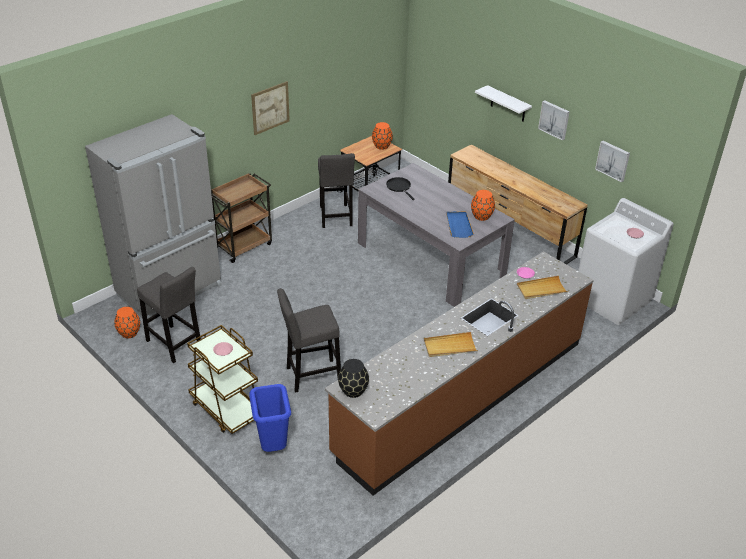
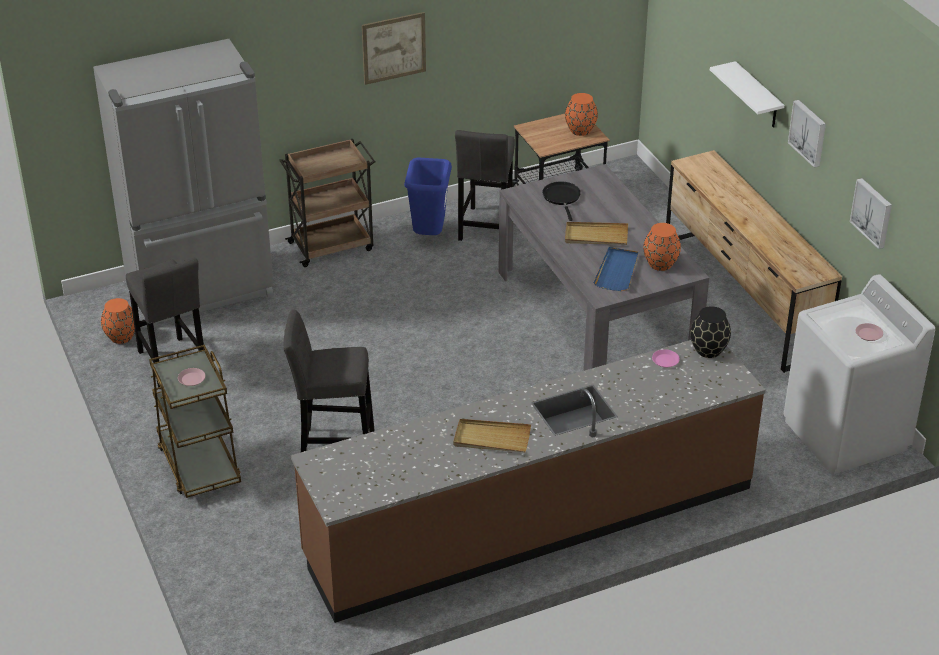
camera: 20 degrees right, 0 degrees up
blue trash can [249,384,291,452] -> blue trash can moved to [404,158,452,235]
black vase [338,359,369,398] -> black vase moved to [690,306,731,358]
beige tray [517,276,569,299] -> beige tray moved to [565,222,628,245]

